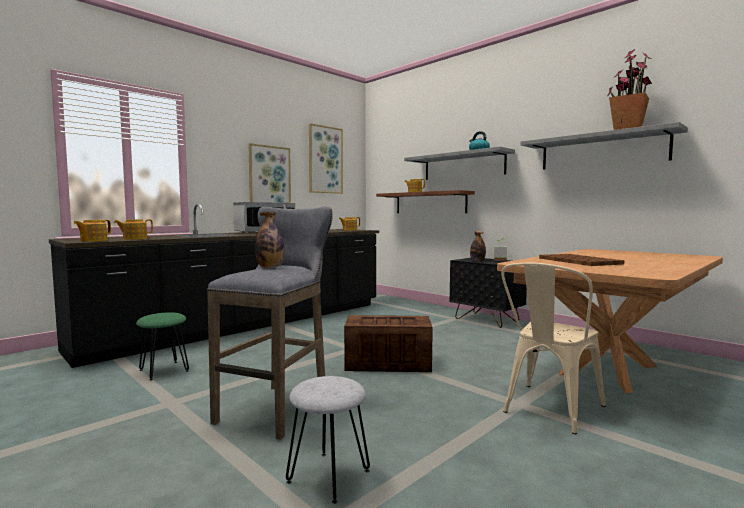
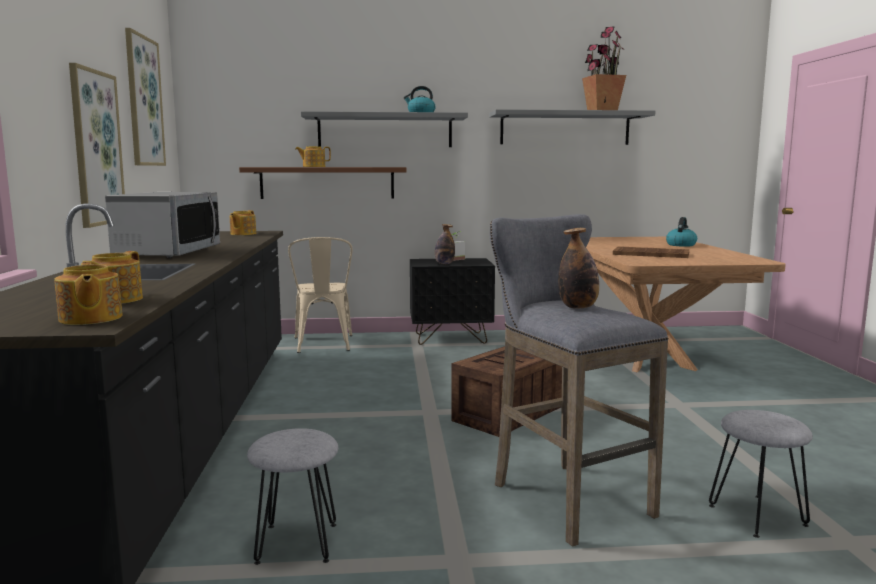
camera: 50 degrees left, 5 degrees up
green stool [136,312,189,380] -> grey stool [247,428,338,565]
beige chair [501,263,606,434] -> beige chair moved to [288,237,352,353]
none -> kettle [666,217,697,247]

